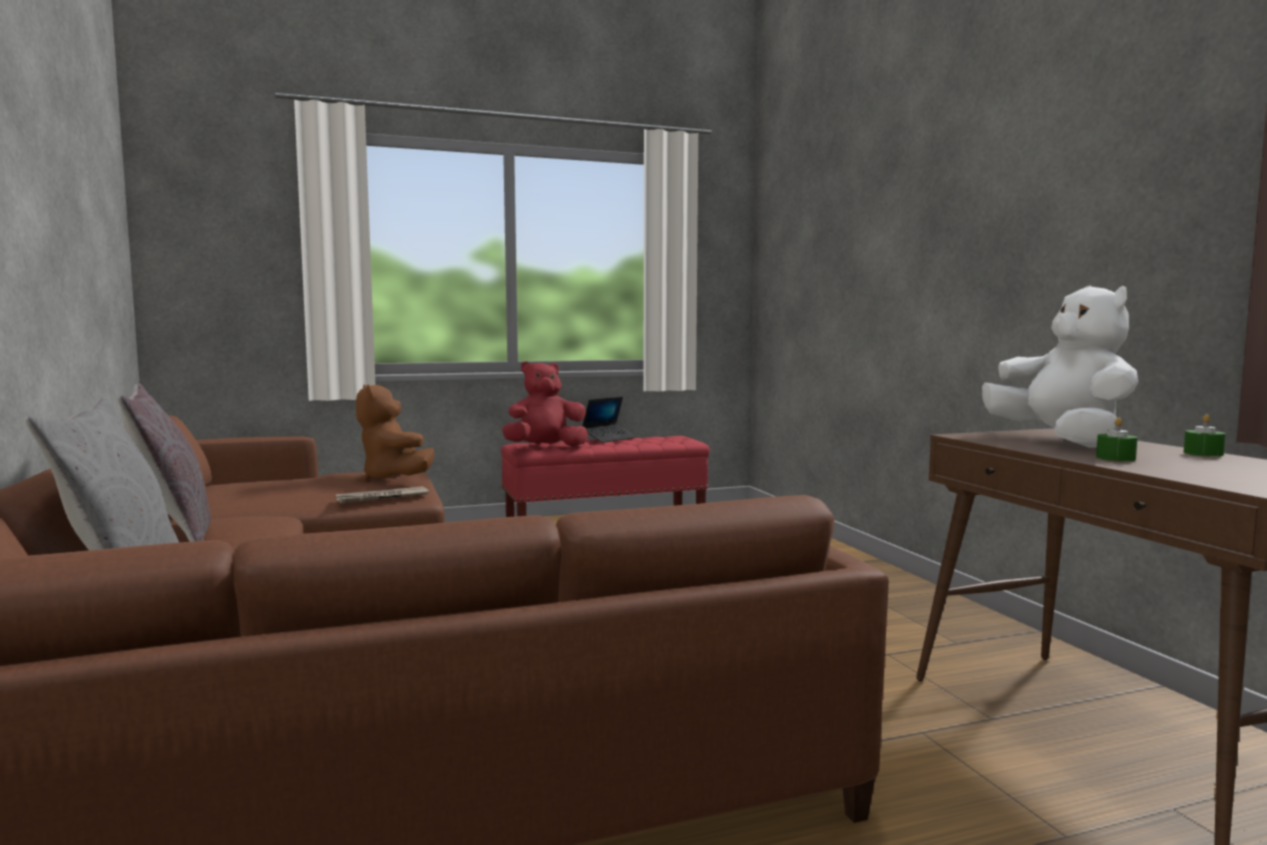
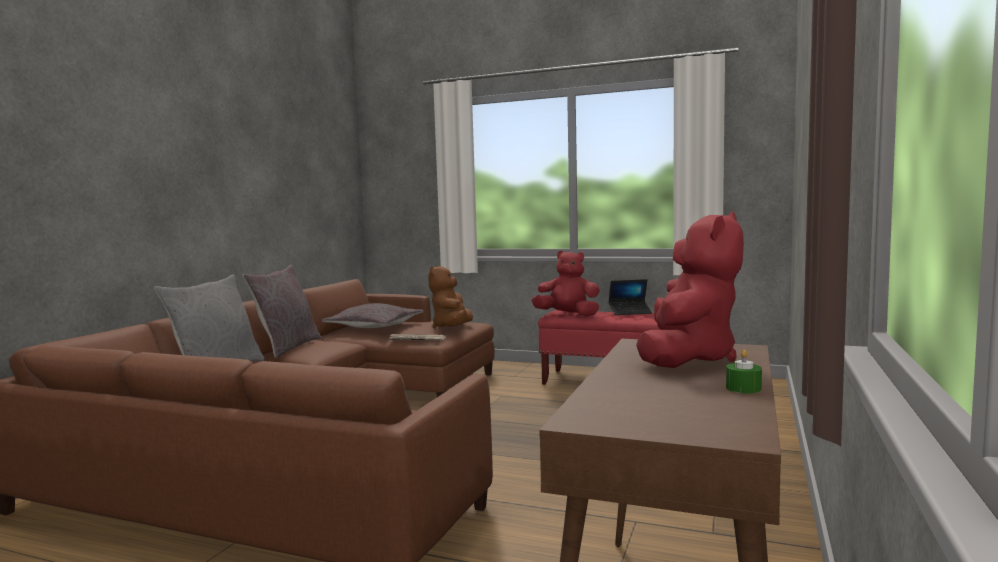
camera: 40 degrees right, 0 degrees up
white plush toy [982,285,1138,448] -> red plush toy [636,211,744,368]
green candle [1096,418,1138,461] -> none
none -> grey pillow [322,303,424,328]

